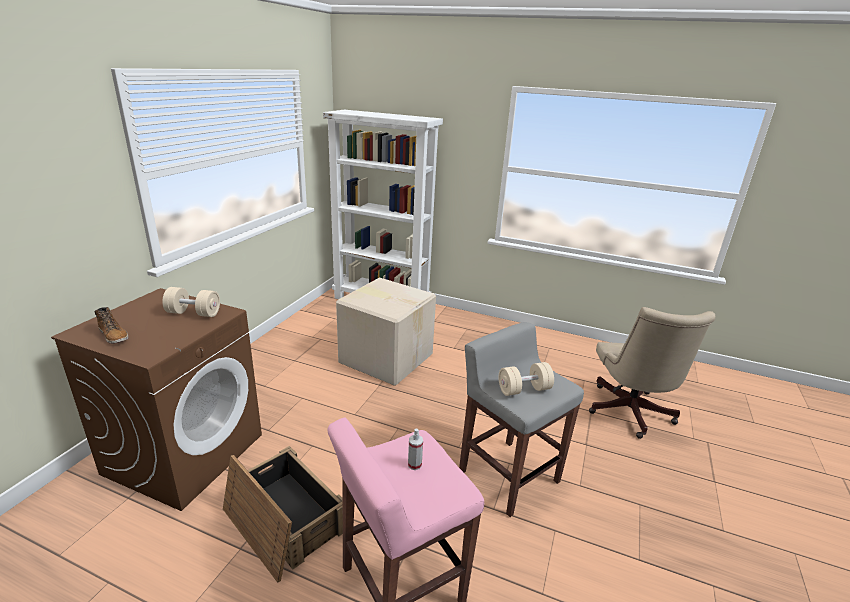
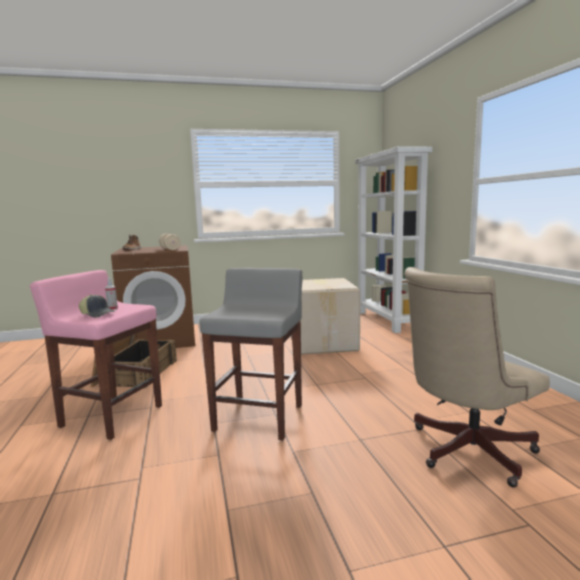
camera: 55 degrees right, 15 degrees down
beige dumbbell [499,362,554,396] -> none
none -> cap [79,295,115,318]

